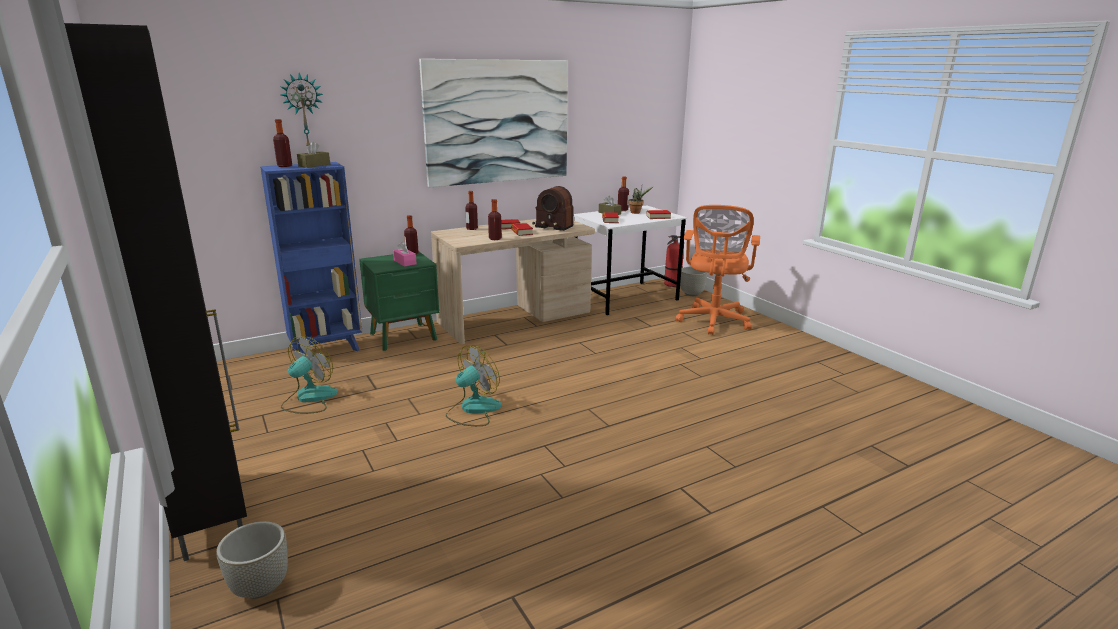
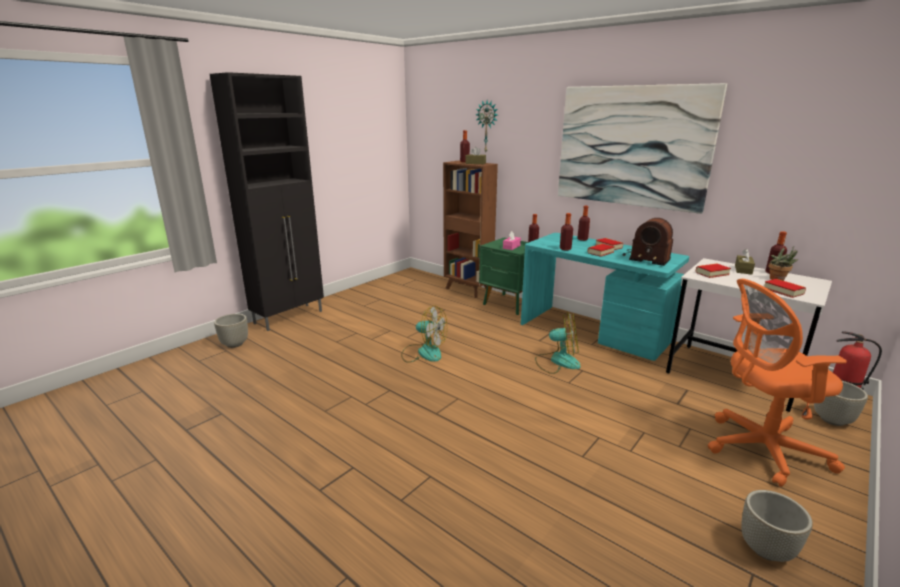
camera: 70 degrees right, 0 degrees up
blue bookcase [260,162,363,354] -> brown bookcase [443,160,498,298]
fan [281,336,338,414] -> fan moved to [535,313,581,374]
beige desk [431,219,595,344] -> turquoise desk [521,233,689,361]
radio [532,186,574,231] -> radio turned 60 degrees counterclockwise [623,218,673,266]
none -> grey planter [741,490,813,562]

